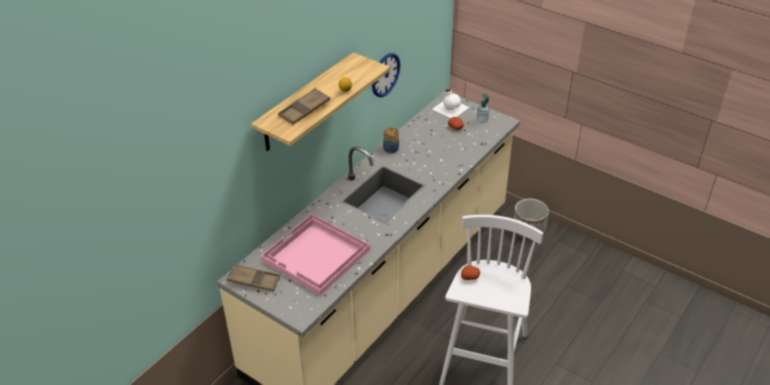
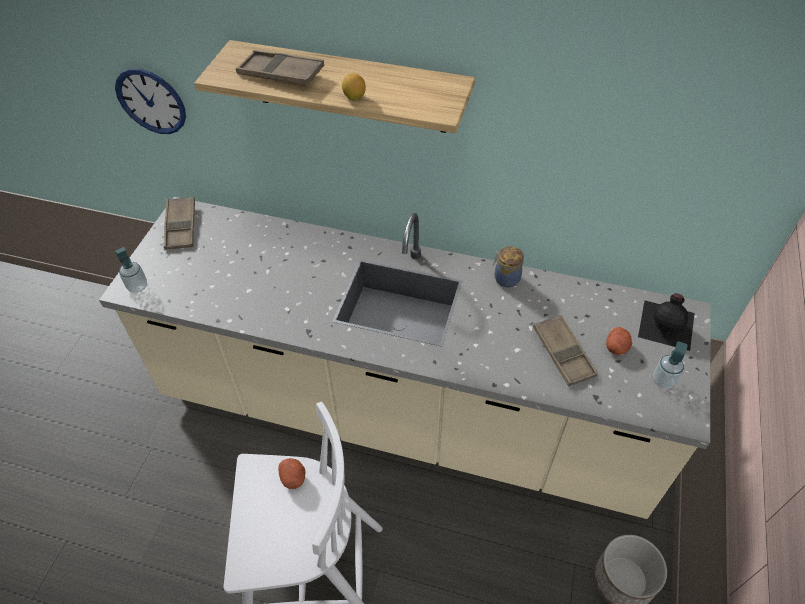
camera: 70 degrees right, 10 degrees up
pink tray [261,214,370,296] -> none
wall clock [372,53,400,97] -> wall clock moved to [115,69,186,134]
white bottle [432,89,469,118] -> black bottle [638,293,695,351]
none -> soap dispenser [115,247,147,293]
none -> brown tray [533,315,598,387]

